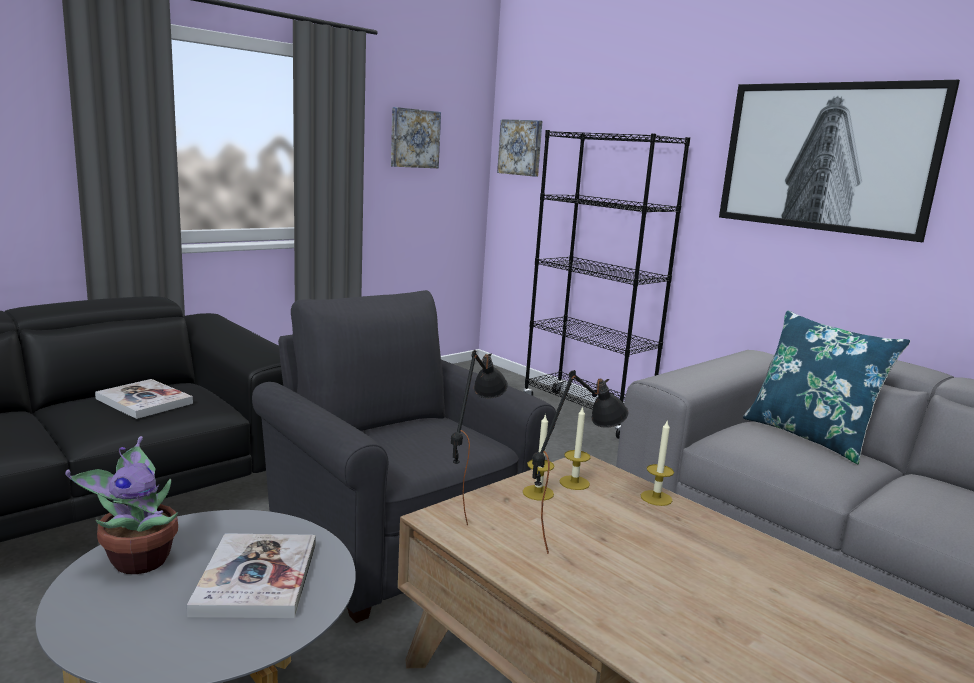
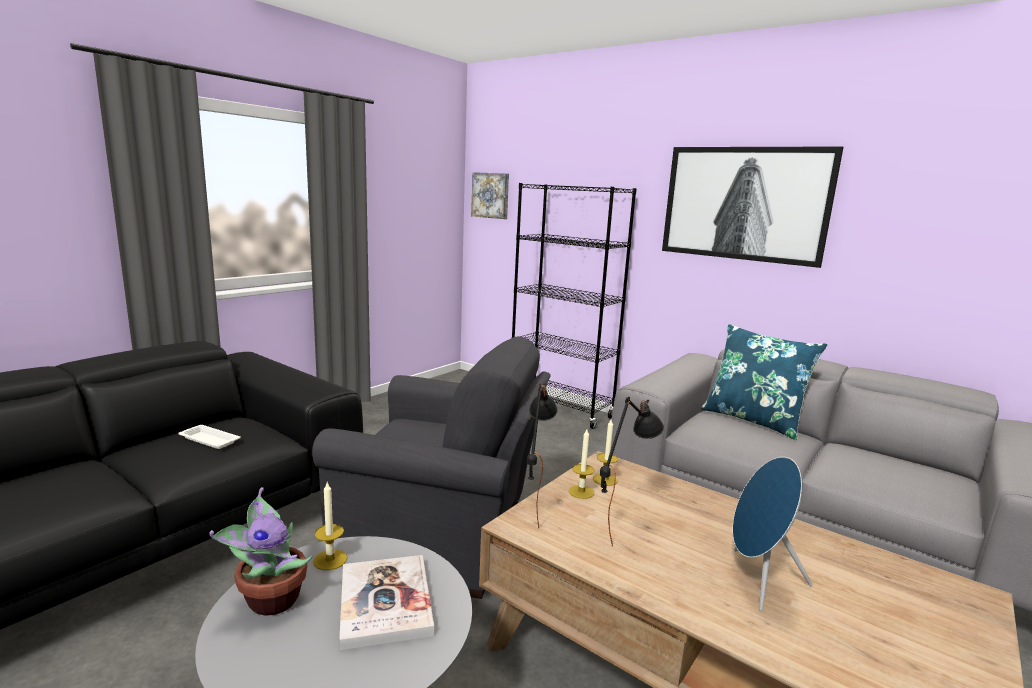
camera: 10 degrees left, 0 degrees up
book [95,379,193,419] -> white tray [178,425,241,449]
grey armchair [252,290,556,623] -> grey armchair turned 150 degrees clockwise [312,336,551,599]
picture [391,107,441,168] -> none
candle [641,419,674,506] -> candle moved to [313,482,347,570]
none -> blue speaker [733,457,813,611]

